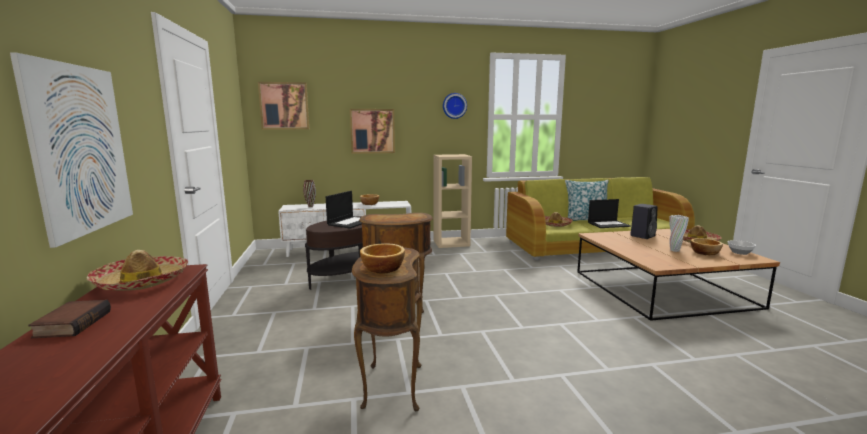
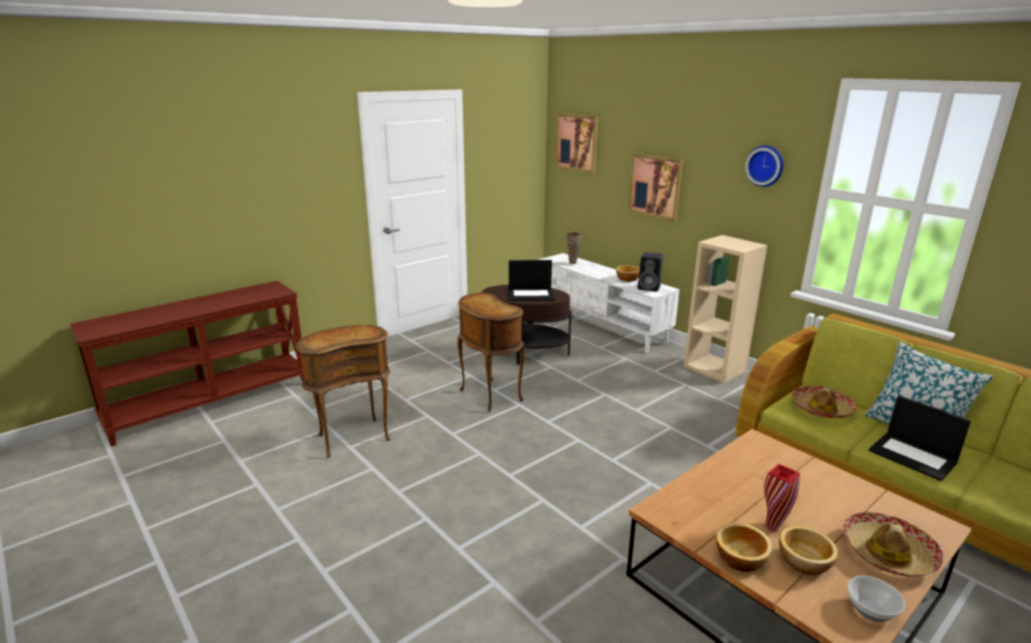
camera: 60 degrees right, 10 degrees up
picture [10,52,133,248] -> none
book [28,300,111,338] -> none
hat [87,250,188,291] -> none
bowl [360,243,405,274] -> bowl moved to [716,523,772,572]
black speaker [630,204,657,239] -> black speaker moved to [638,252,663,292]
white vase [669,215,689,252] -> red vase [764,464,800,532]

